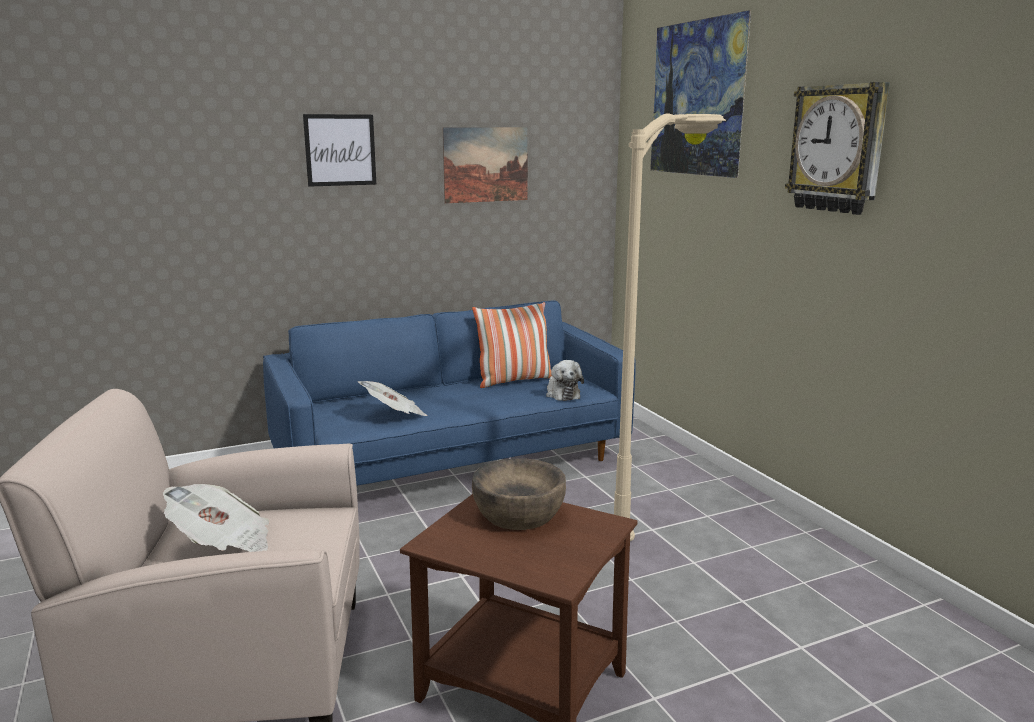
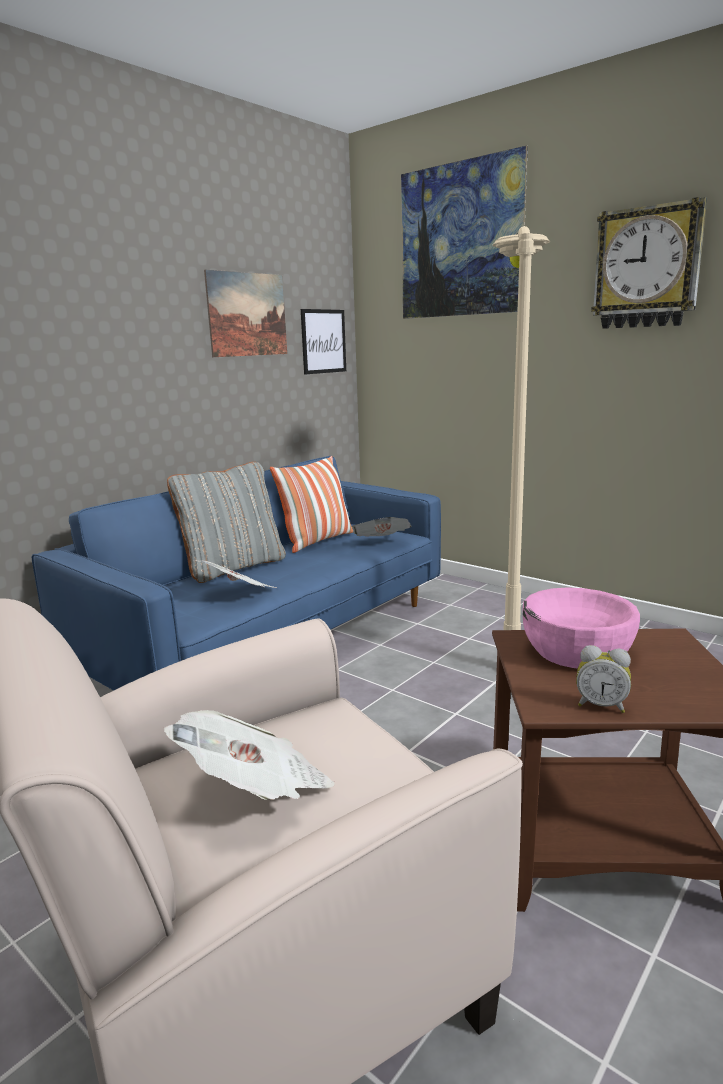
camera: 25 degrees left, 0 degrees up
picture [303,114,376,187] -> picture moved to [301,309,346,374]
brown bowl [472,458,566,530] -> pink bowl [523,587,640,668]
plush toy [546,360,584,401] -> newspaper [351,517,412,537]
none -> grey pillow [167,462,286,583]
none -> alarm clock [576,645,631,713]

